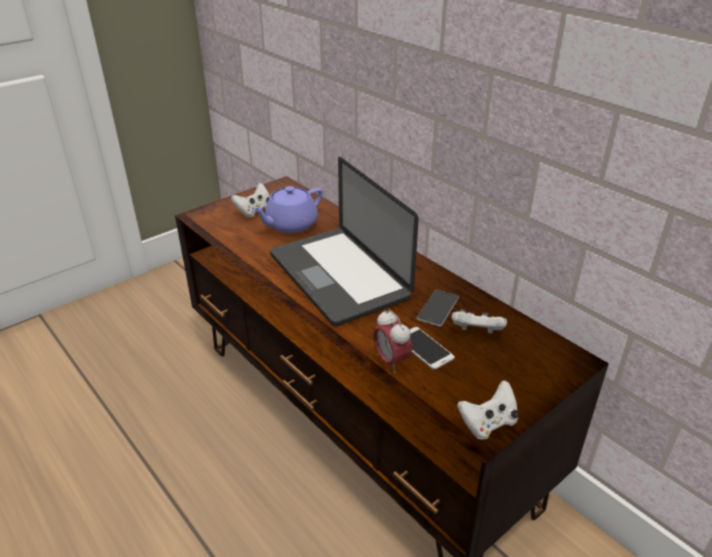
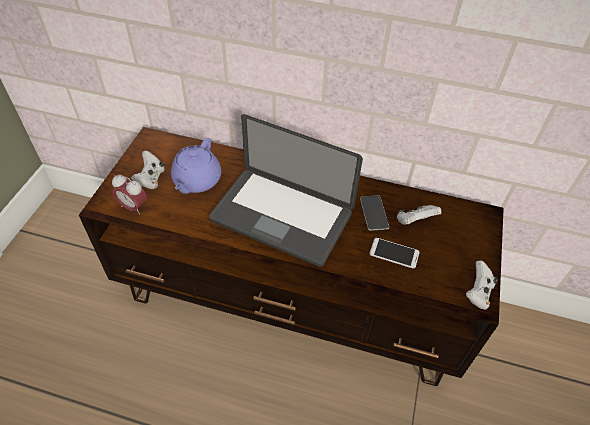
camera: 35 degrees left, 15 degrees up
alarm clock [373,310,412,373] -> alarm clock moved to [112,174,147,215]

